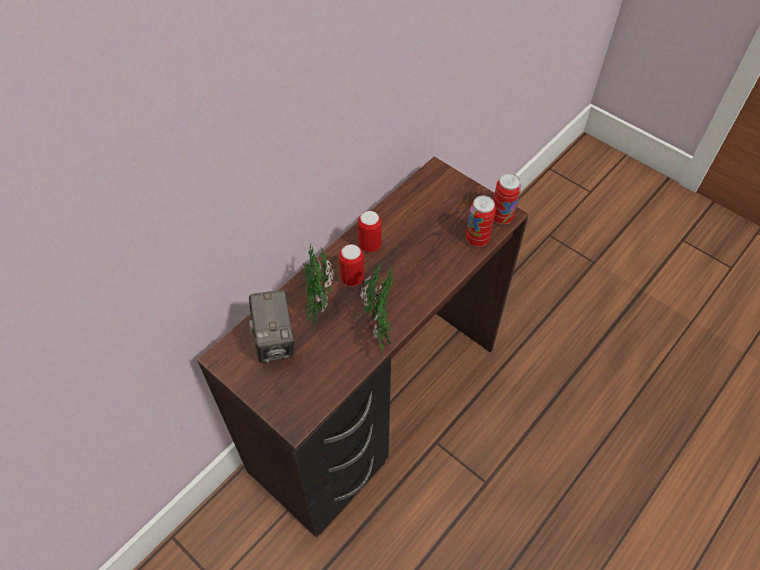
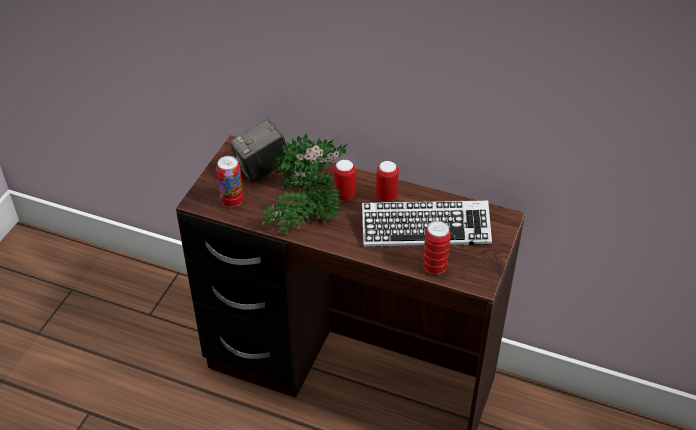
camera: 70 degrees right, 10 degrees down
can [493,173,521,225] -> can moved to [216,156,244,207]
none -> keyboard [362,200,492,247]

